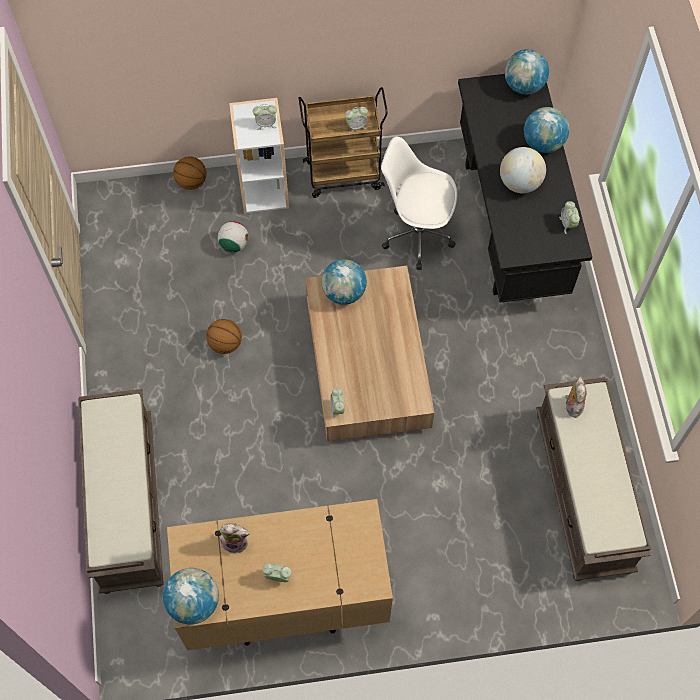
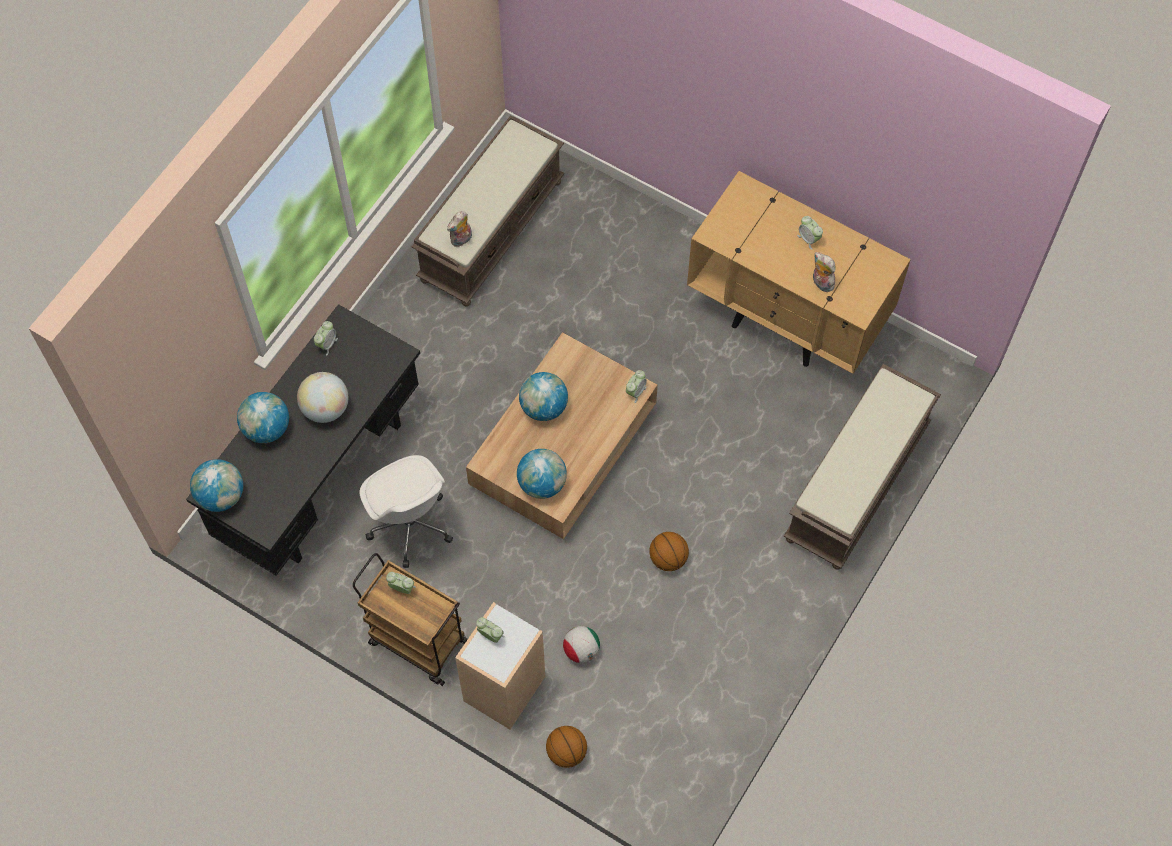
camera: 140 degrees left, 0 degrees up
globe [163,568,219,625] -> globe moved to [519,372,568,421]

